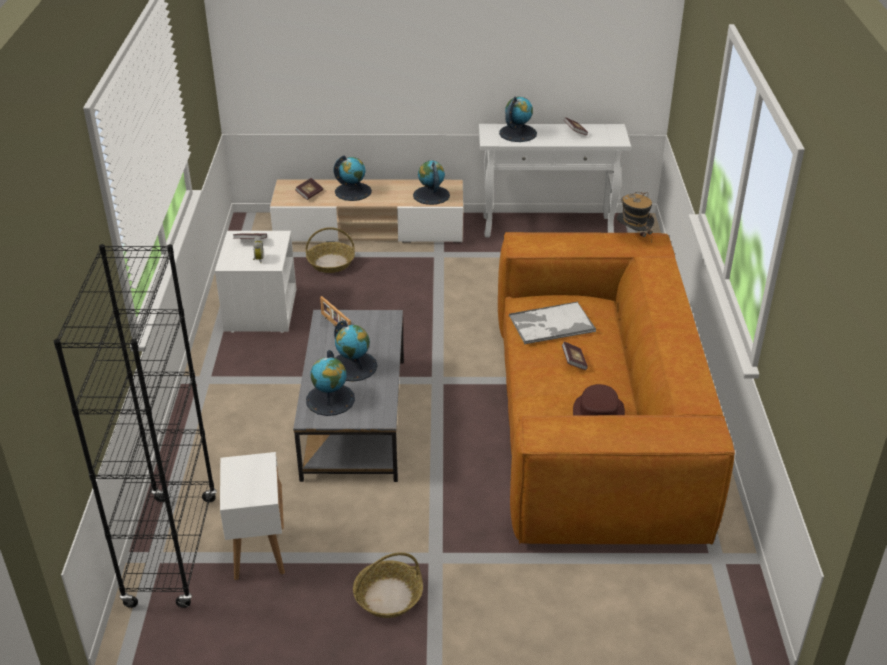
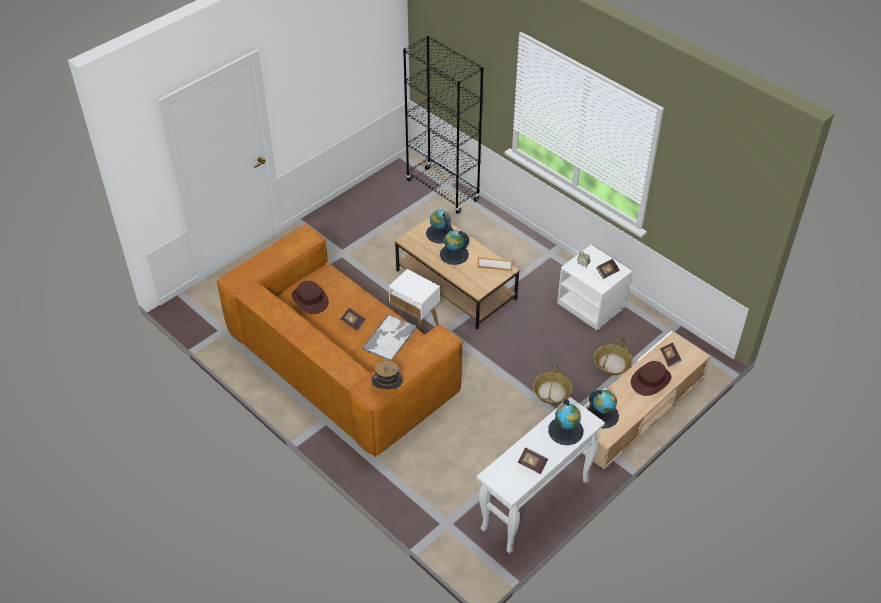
camera: 135 degrees right, 10 degrees up
white side table [220,452,285,580] -> white side table moved to [388,269,440,334]
grey coffee table [293,310,404,482] -> brown coffee table [395,217,520,330]
globe [334,155,372,201] -> brown hat [631,361,671,396]
basket [353,552,423,618] -> basket moved to [533,364,572,404]

